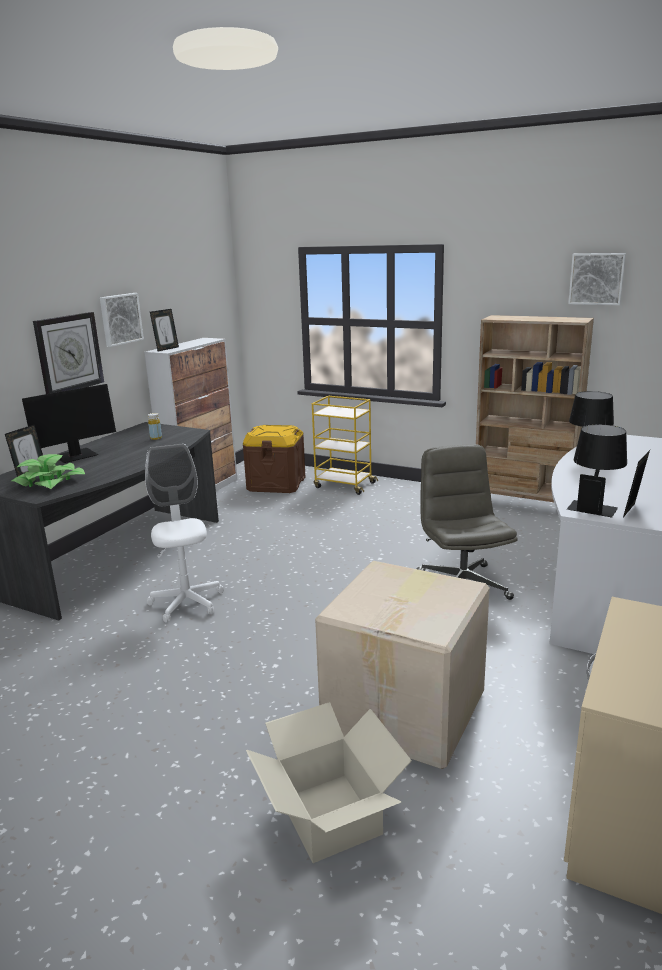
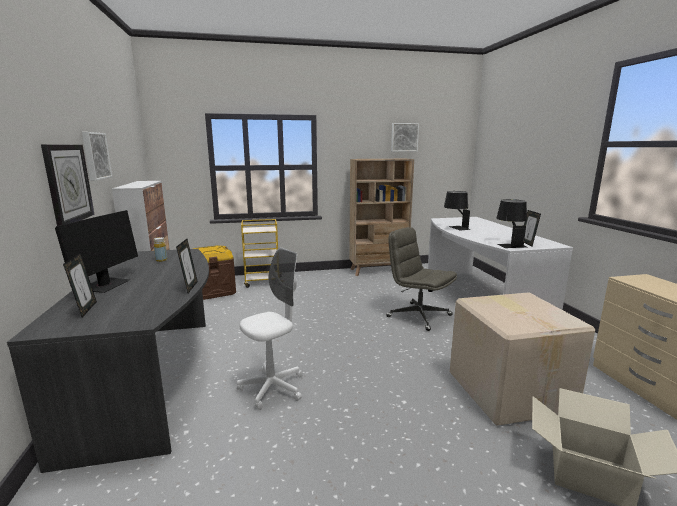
camera: 40 degrees left, 5 degrees down
potted plant [10,454,85,489] -> none
white office chair [145,444,224,623] -> white office chair turned 105 degrees clockwise [237,247,303,410]
picture frame [150,309,179,351] -> picture frame moved to [176,239,198,293]

